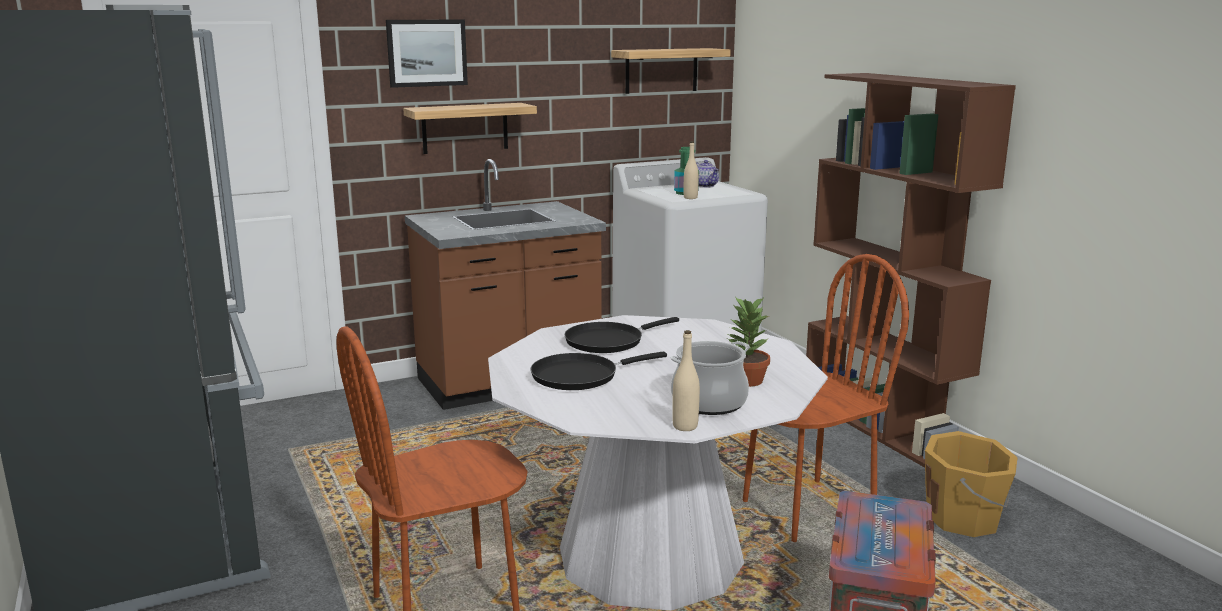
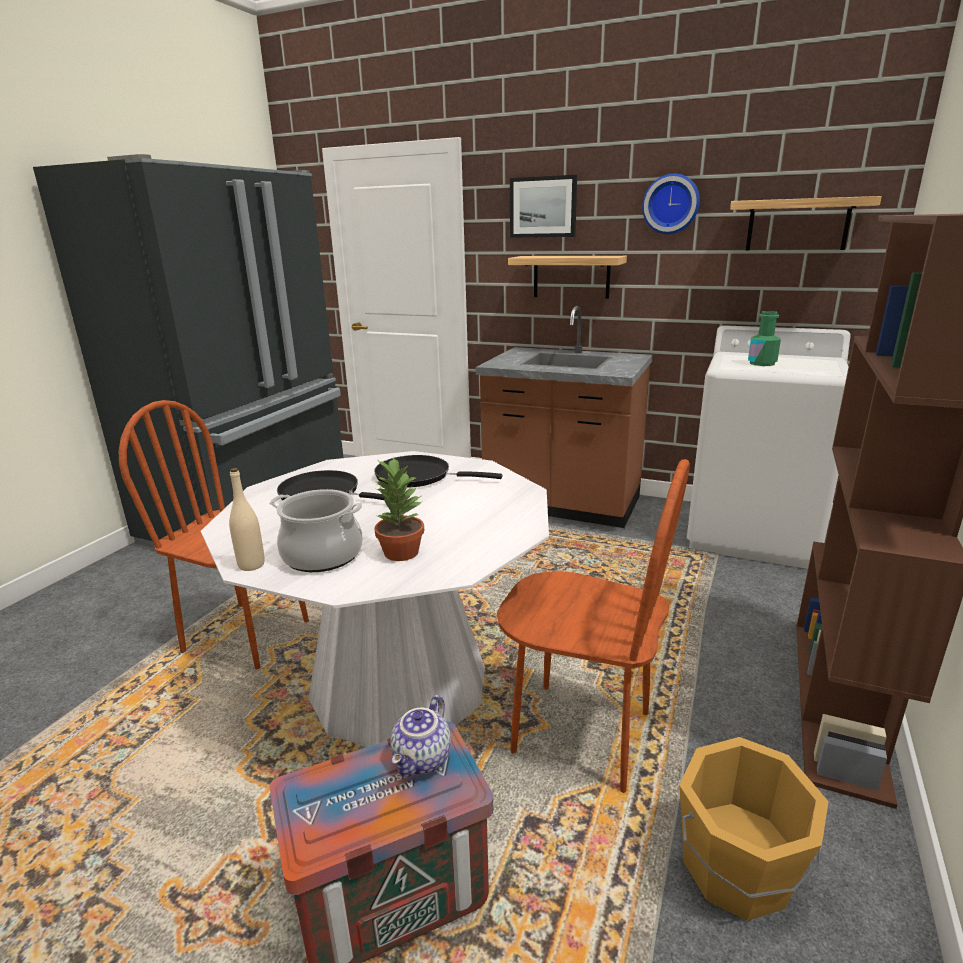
camera: 50 degrees right, 5 degrees up
beige bottle [684,141,699,199] -> none
teapot [696,160,719,188] -> teapot moved to [390,695,451,777]
none -> wall clock [642,173,700,234]

